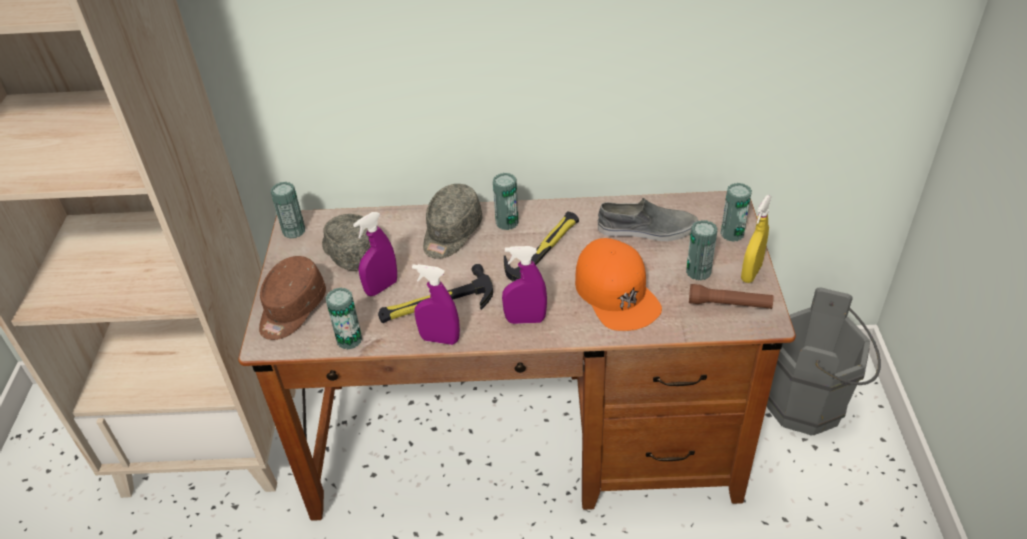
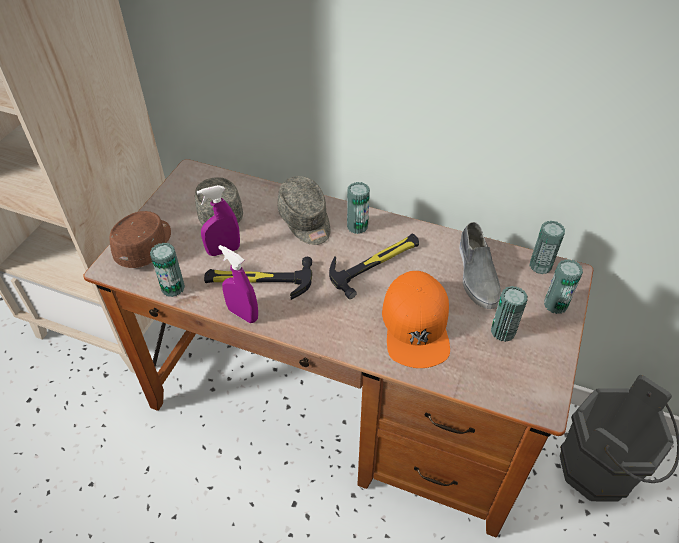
camera: 20 degrees right, 5 degrees up
brown cap [259,256,326,340] -> brown cap turned 150 degrees clockwise [110,211,171,268]
can [271,182,305,238] -> can moved to [530,221,565,274]
grey cap [423,184,482,259] -> grey cap turned 75 degrees counterclockwise [277,176,330,245]
purple spray bottle [502,246,547,324] -> none
grey shoe [598,198,698,241] -> grey shoe turned 60 degrees clockwise [459,222,501,309]
brown flashlight [689,284,773,309] -> none
yellow spray bottle [741,195,772,283] -> none

